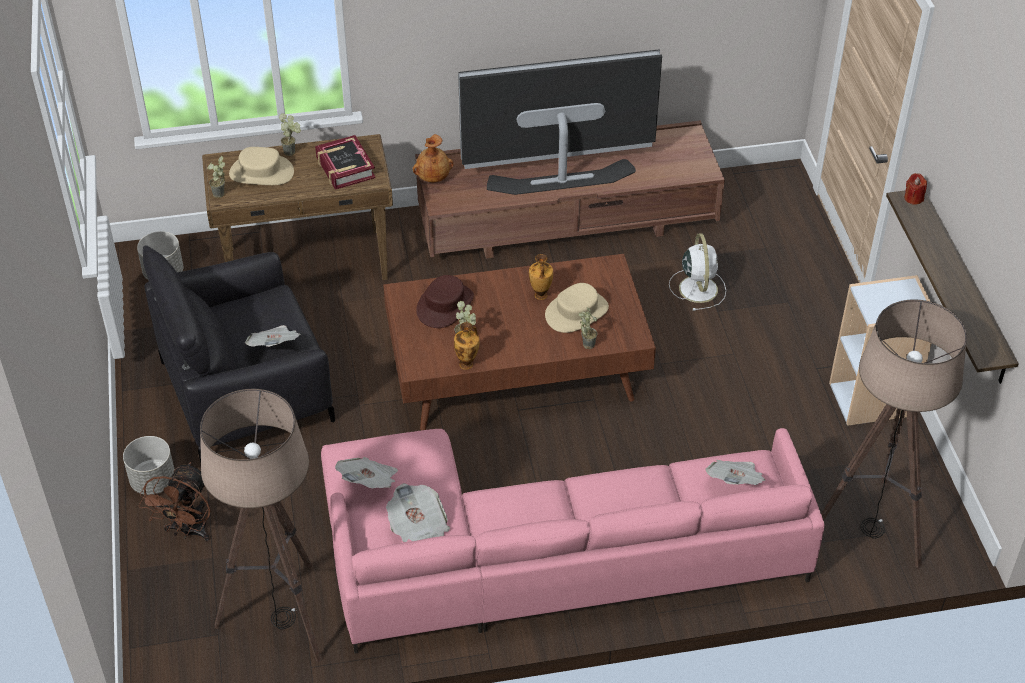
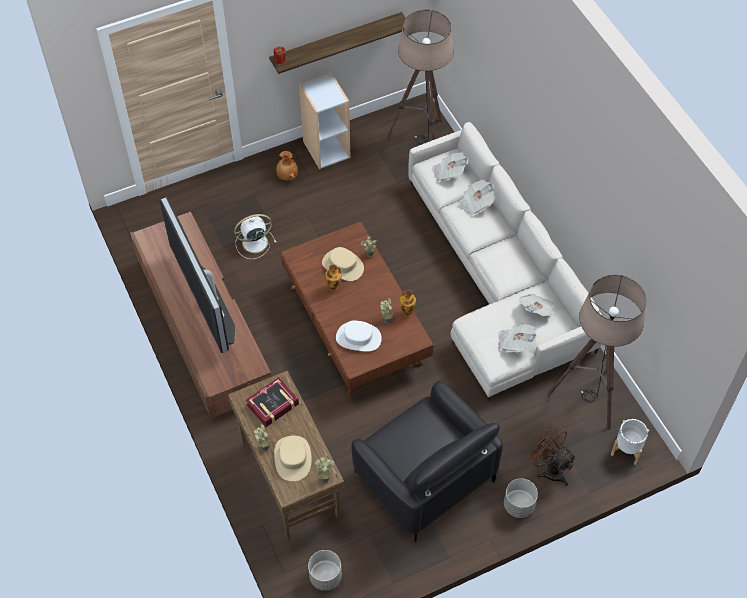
camera: 105 degrees left, 10 degrees up
brown fan [139,462,211,541] -> brown fan turned 135 degrees counterclockwise [528,425,576,486]
newspaper [245,325,301,347] -> newspaper moved to [457,180,495,216]
pink sofa [321,428,825,653] -> white sofa [408,122,603,401]
brown vase [412,134,454,182] -> brown vase moved to [276,151,298,180]
brown hat [416,275,474,328] -> white hat [336,320,382,351]
none -> white planter [611,419,649,465]

